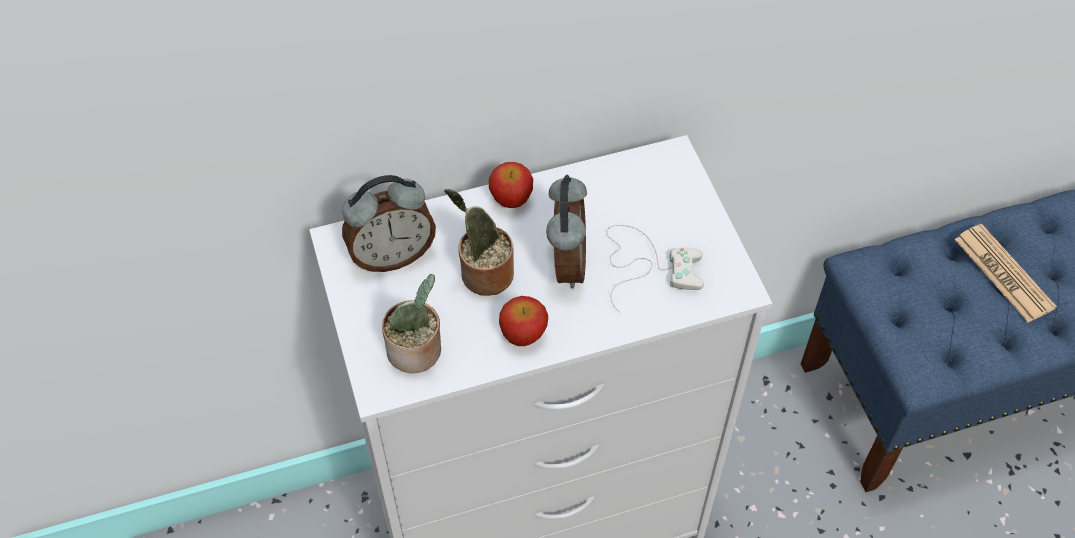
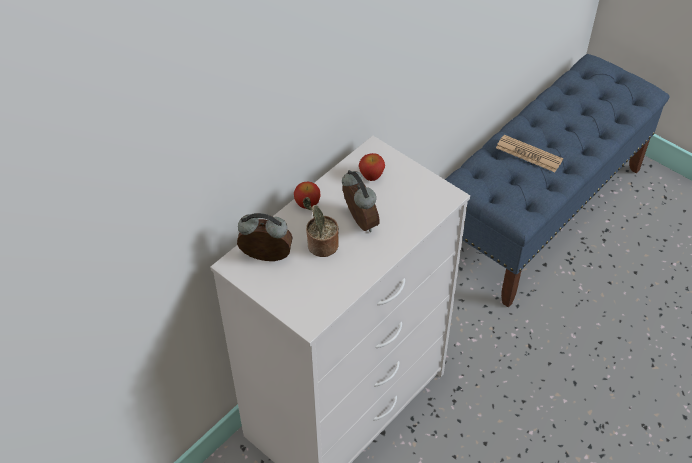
camera: 30 degrees left, 5 degrees down
alarm clock [342,175,436,272] -> alarm clock turned 120 degrees counterclockwise [237,213,293,261]
potted plant [382,274,441,373] -> none
apple [499,296,548,346] -> apple moved to [359,153,385,181]
white game controller [606,225,704,313] -> none

